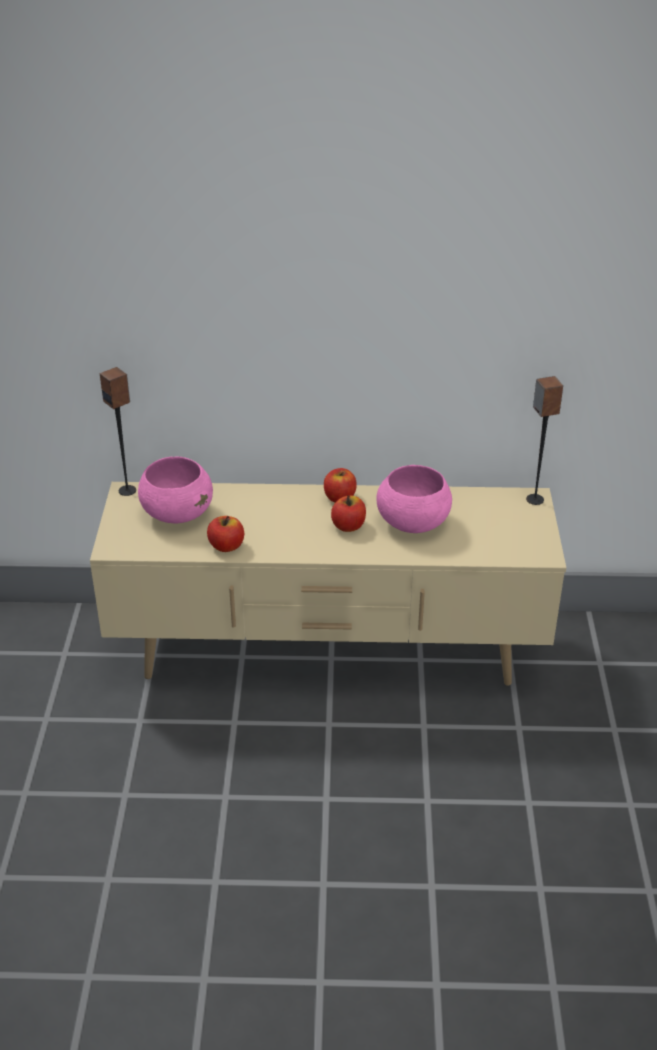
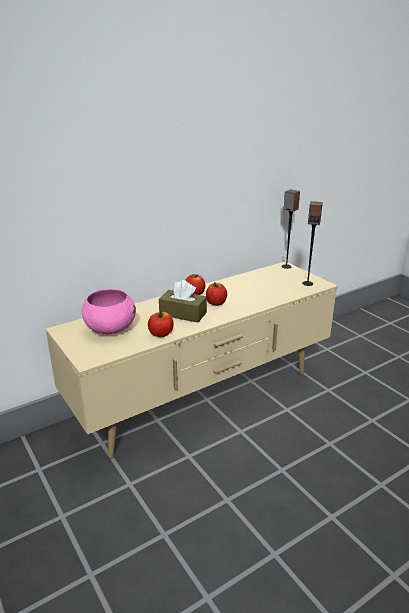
camera: 35 degrees left, 10 degrees down
speaker [100,367,136,496] -> speaker moved to [302,201,323,286]
pink bowl [376,465,452,533] -> none
none -> brown tissue box [159,280,207,322]

